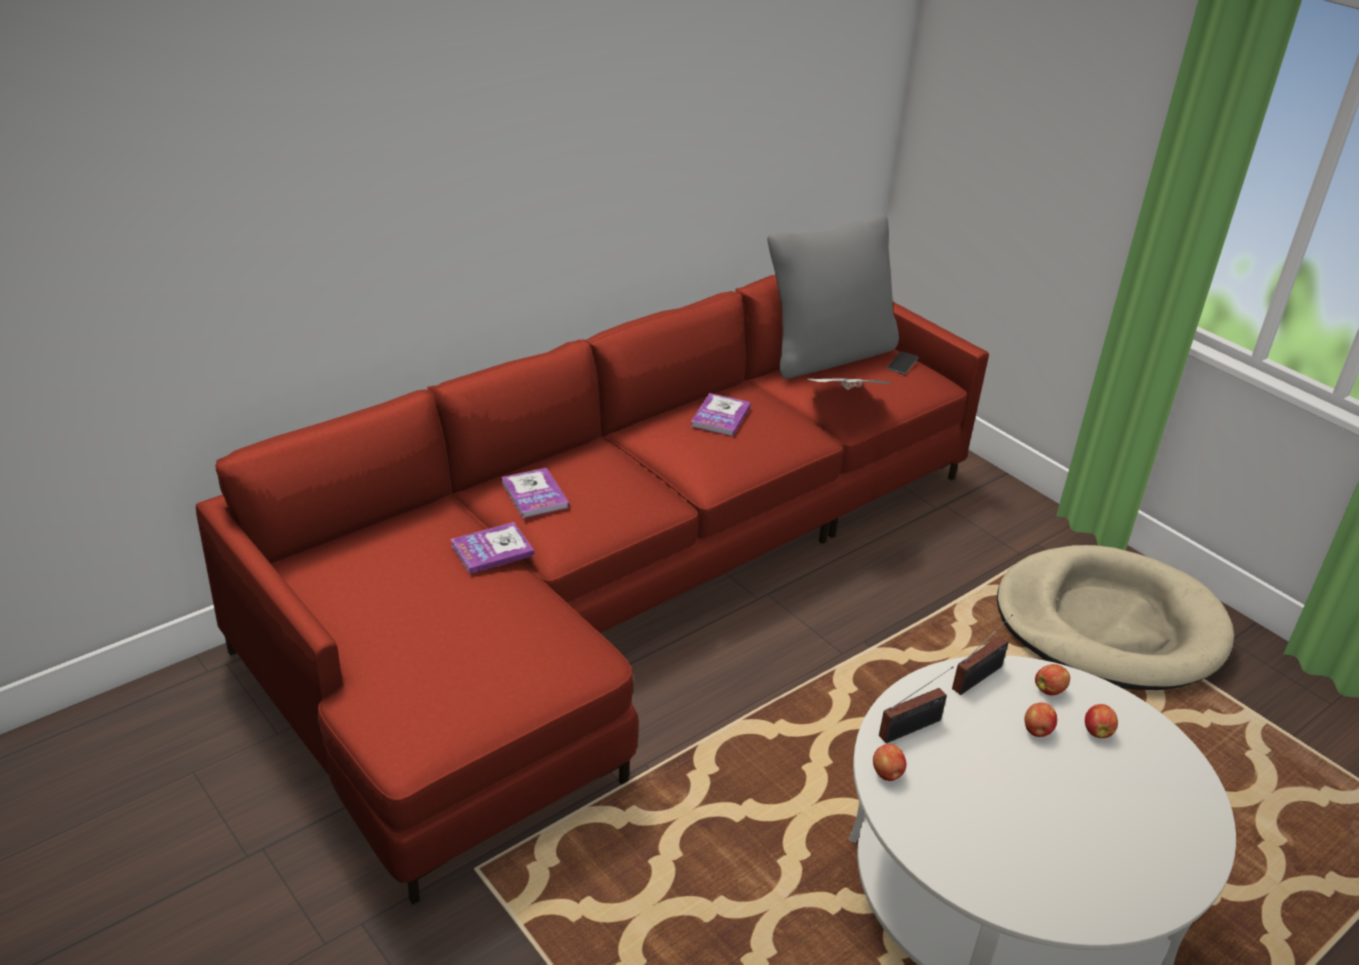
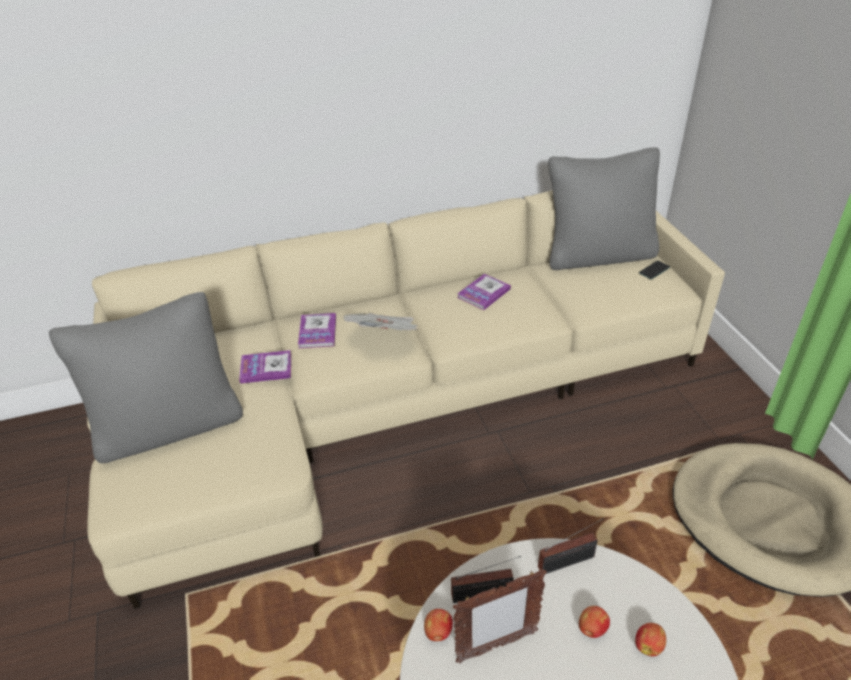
camera: 25 degrees right, 5 degrees up
red sofa [196,275,989,905] -> beige sofa [87,190,725,609]
newspaper [807,378,893,390] -> newspaper moved to [343,313,418,330]
apple [1035,664,1070,695] -> none
none -> grey pillow [49,292,243,463]
none -> picture frame [453,569,547,663]

